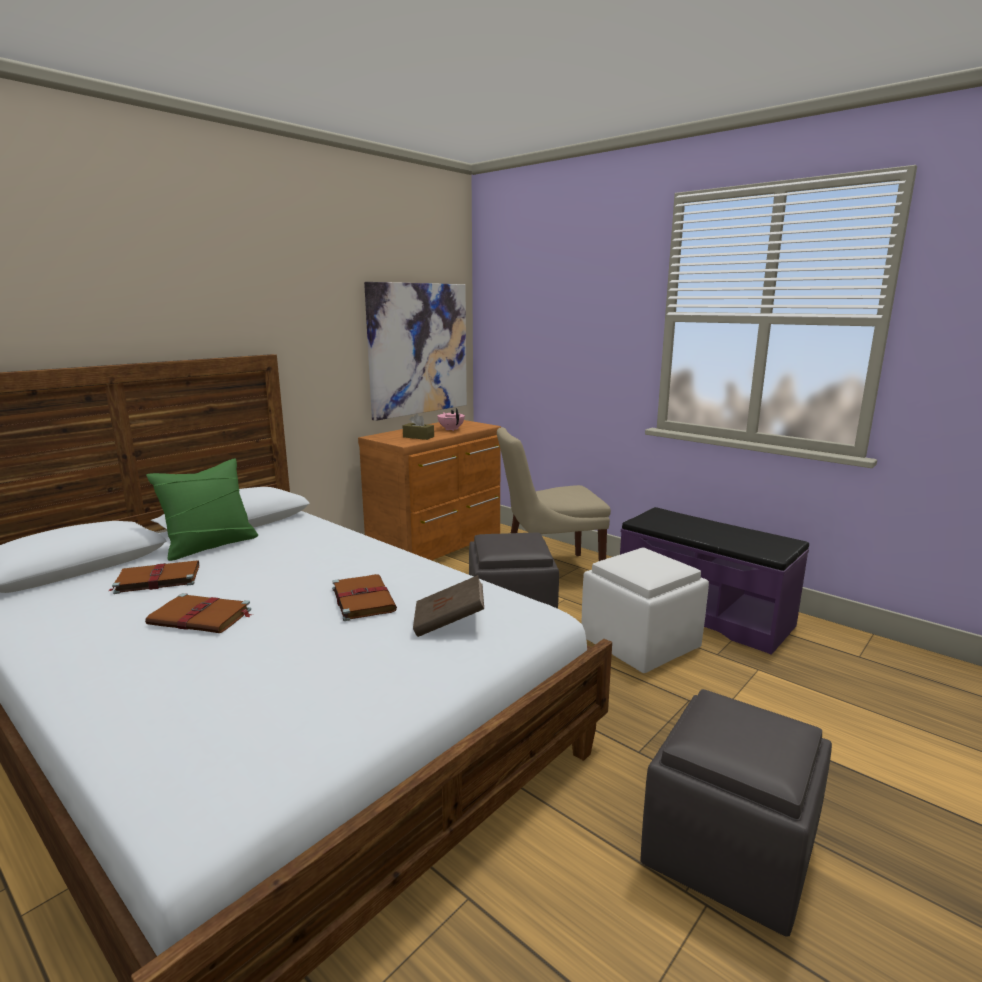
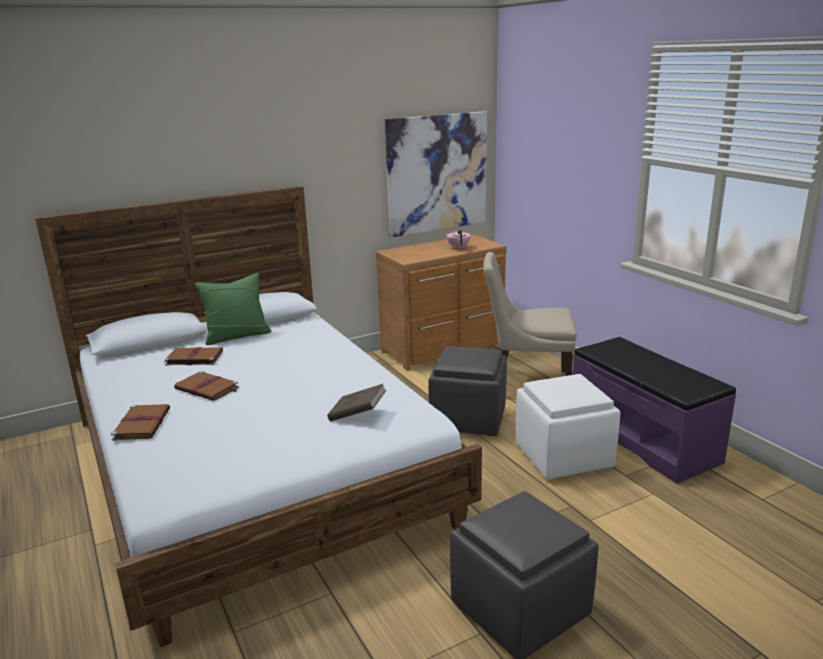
camera: 20 degrees right, 5 degrees up
brown book [332,574,397,621] -> brown book moved to [111,404,170,441]
brown tissue box [403,414,434,440] -> none

